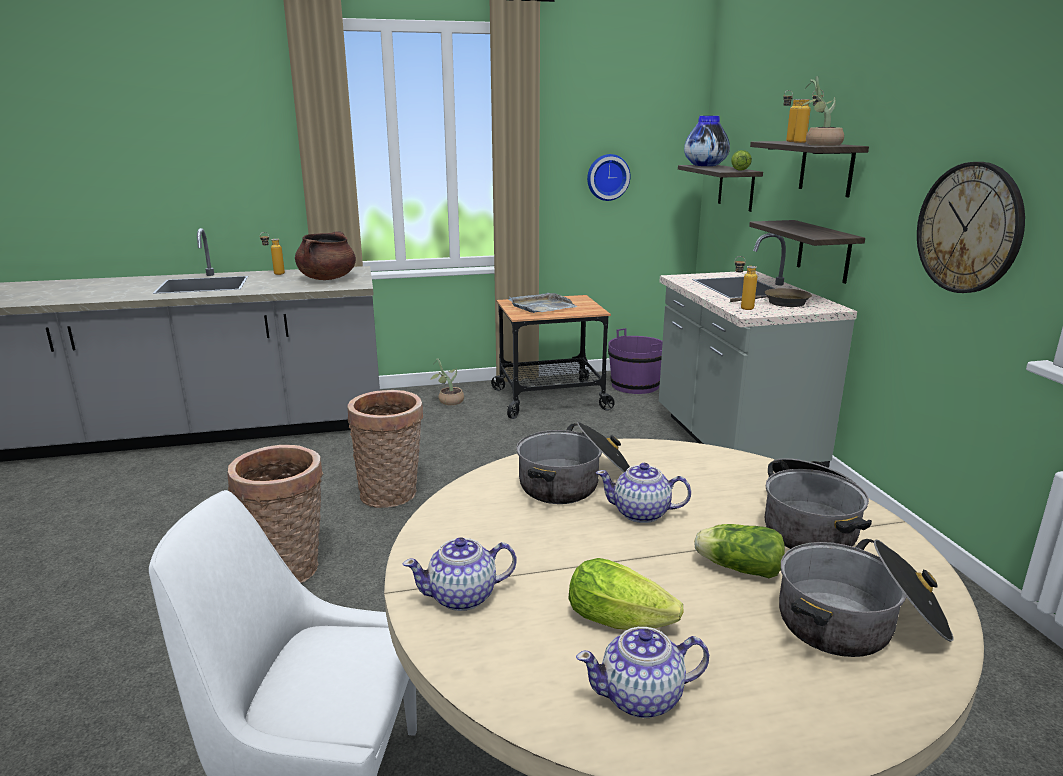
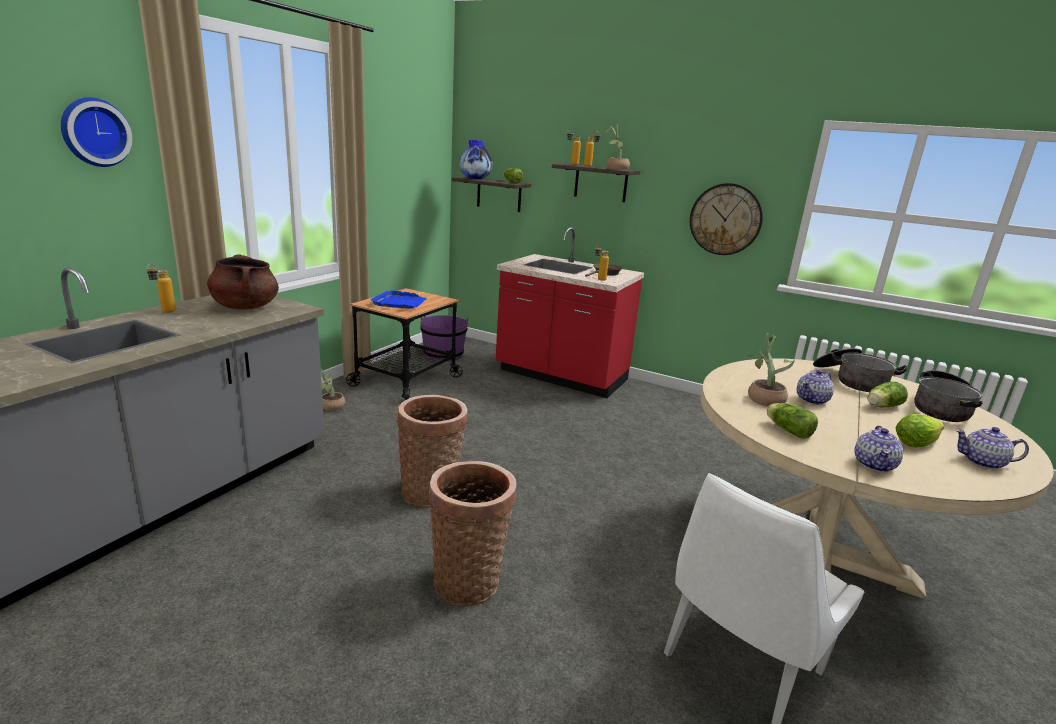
camera: 50 degrees left, 0 degrees up
grey tray [508,293,577,313] -> blue tray [370,290,427,309]
cooking pot [516,422,630,504] -> potted plant [747,333,795,406]
teapot [576,627,709,718] -> teapot turned 75 degrees clockwise [955,427,1029,469]
wall clock [587,154,630,201] -> wall clock moved to [61,97,132,167]
grey counter [659,233,857,468] -> red counter [496,227,644,398]
shelf [749,220,865,284] -> none
none -> lettuce [766,403,818,439]

